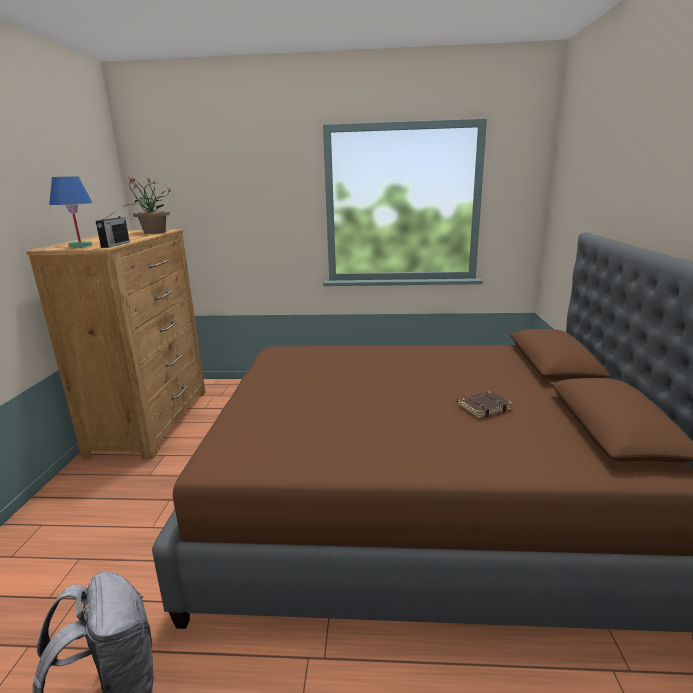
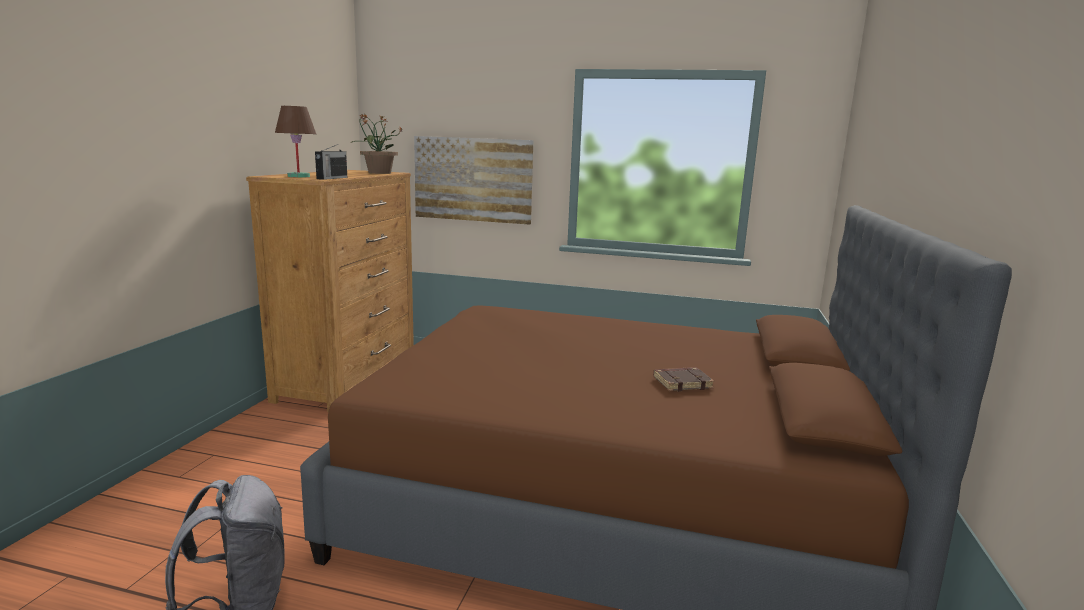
camera: 10 degrees right, 5 degrees down
blue table lamp [49,177,92,247] -> brown table lamp [275,106,316,177]
none -> picture [414,136,533,225]

